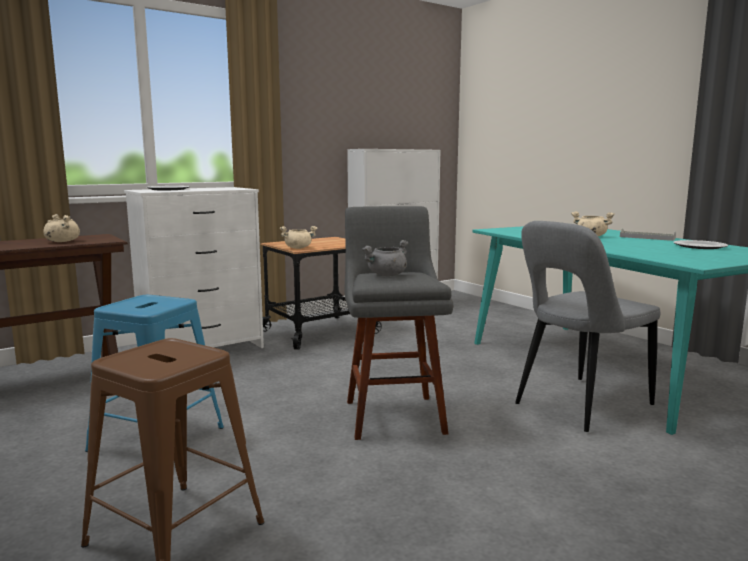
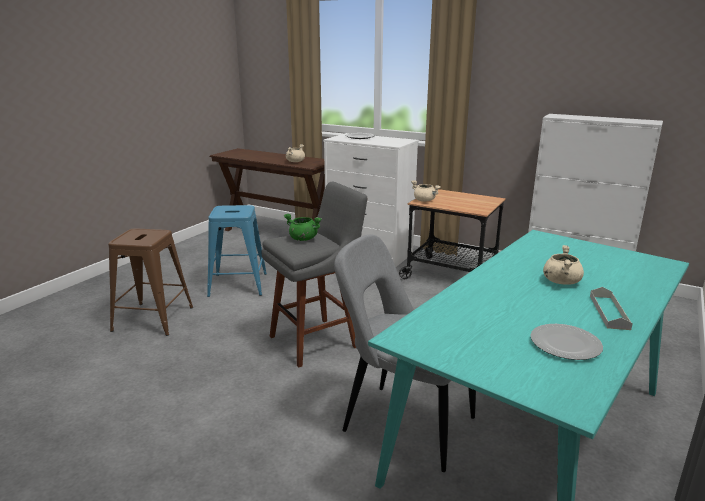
camera: 65 degrees right, 10 degrees up
grey cooking pot [362,240,408,276] -> green cooking pot [284,214,322,241]

